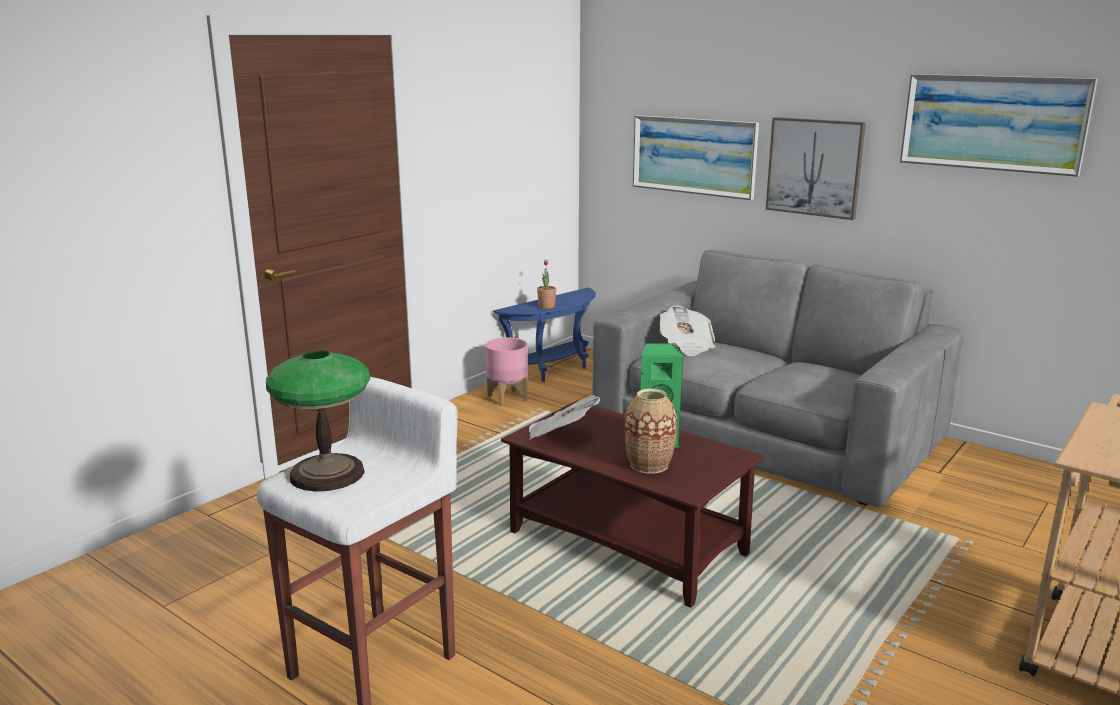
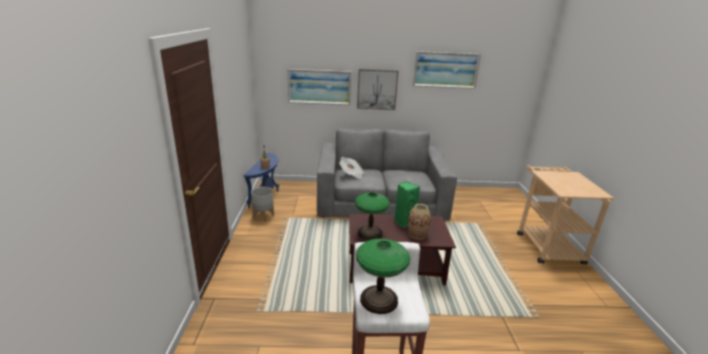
camera: 40 degrees left, 5 degrees up
pink planter [485,337,528,406] -> grey planter [251,187,274,222]
newspaper [529,395,600,440] -> table lamp [355,192,390,240]

